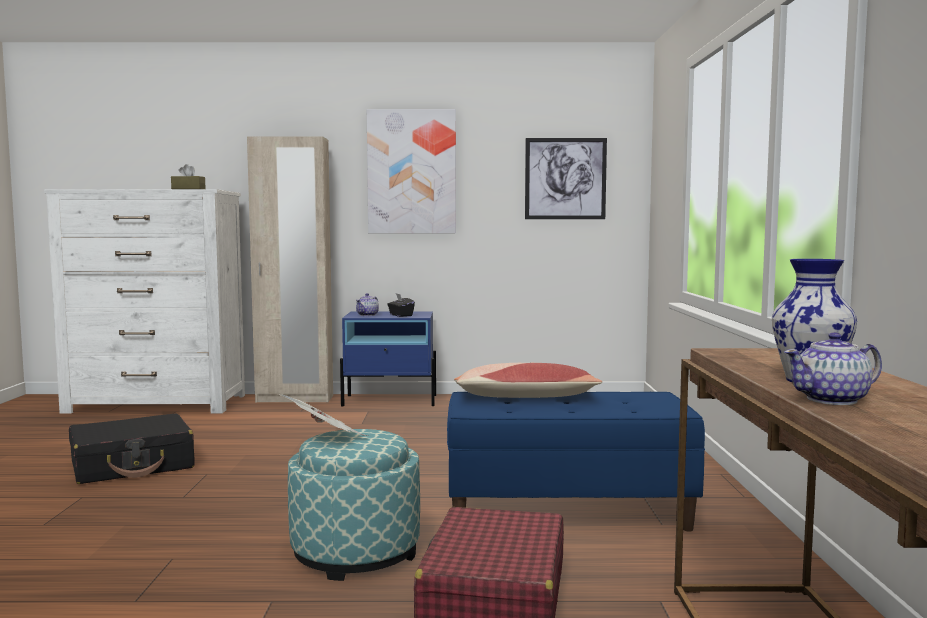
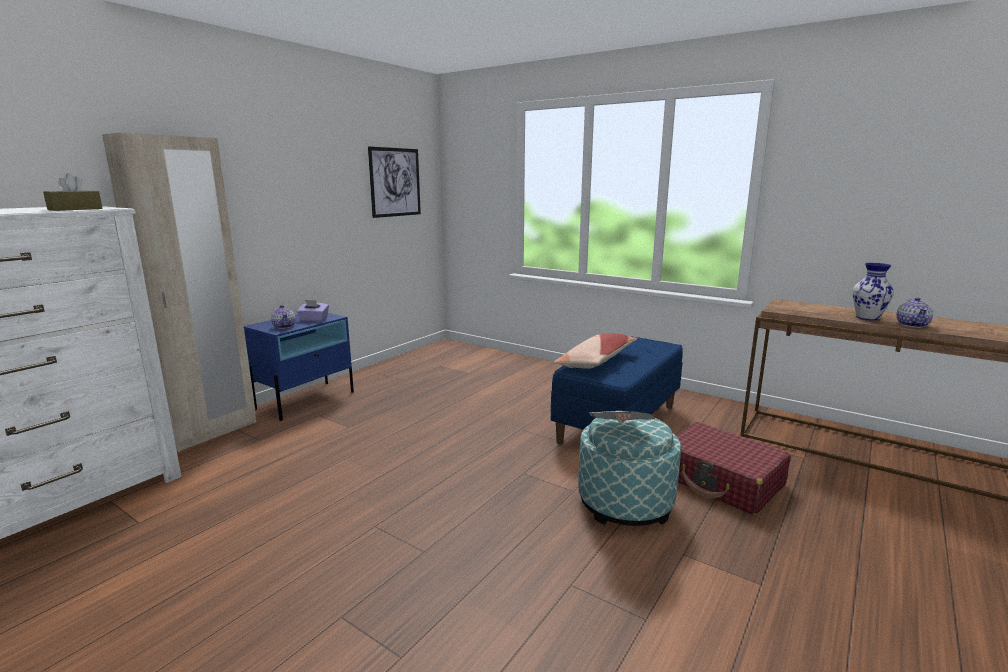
camera: 55 degrees left, 10 degrees up
black suitcase [69,414,195,484] -> none
picture [367,109,456,234] -> none
black tissue box [387,294,415,317] -> purple tissue box [297,300,329,322]

